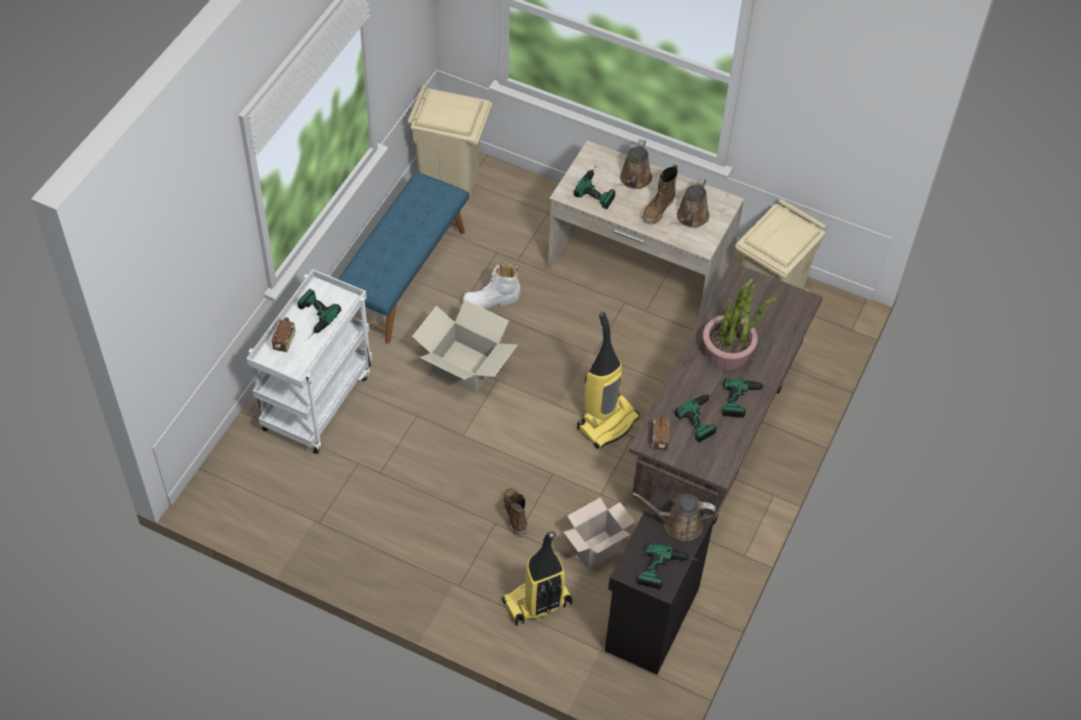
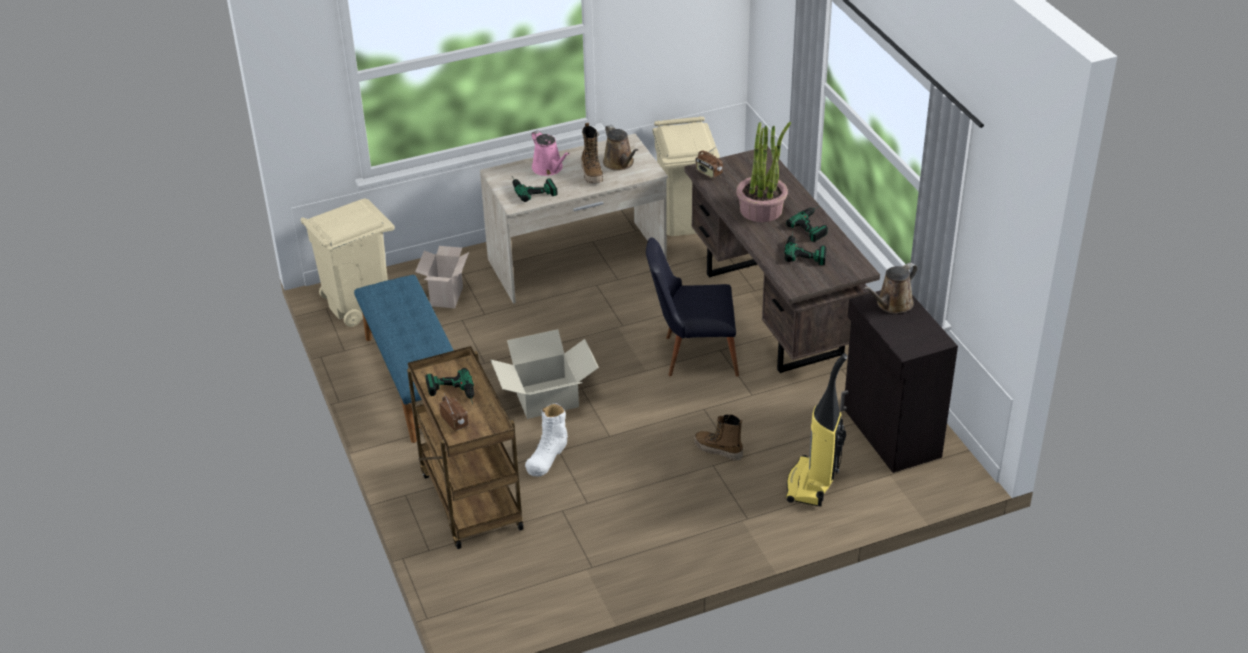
camera: 45 degrees left, 15 degrees down
white cart [246,269,372,454] -> brown cart [407,346,524,549]
white boot [463,264,520,309] -> white boot moved to [525,403,568,477]
cardboard box [563,498,635,570] -> cardboard box moved to [415,246,469,308]
vacuum cleaner [577,312,640,449] -> black chair [646,238,739,377]
brown watering can [620,139,652,189] -> pink watering can [532,130,570,176]
power drill [638,543,697,589] -> none
radio [653,415,670,450] -> radio moved to [696,147,723,179]

